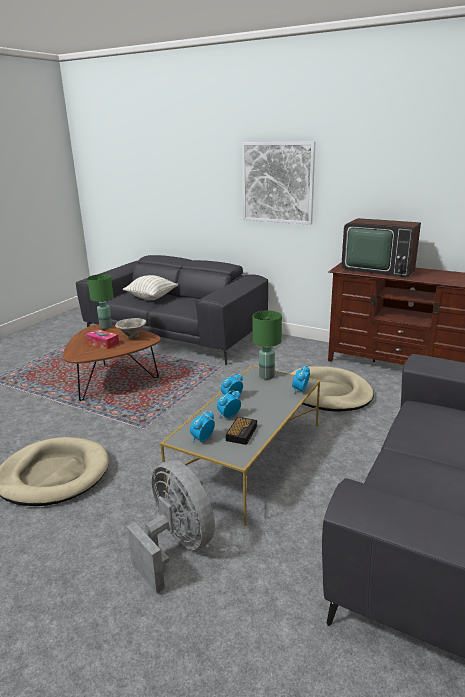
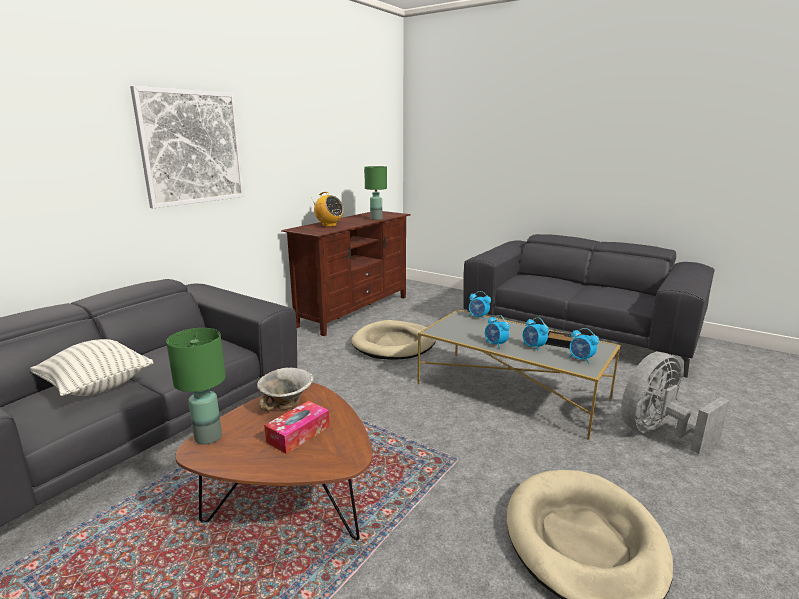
camera: 85 degrees left, 5 degrees down
green table lamp [252,310,282,379] -> green table lamp moved to [364,166,387,220]
television [342,218,421,278] -> radio [313,192,344,227]

